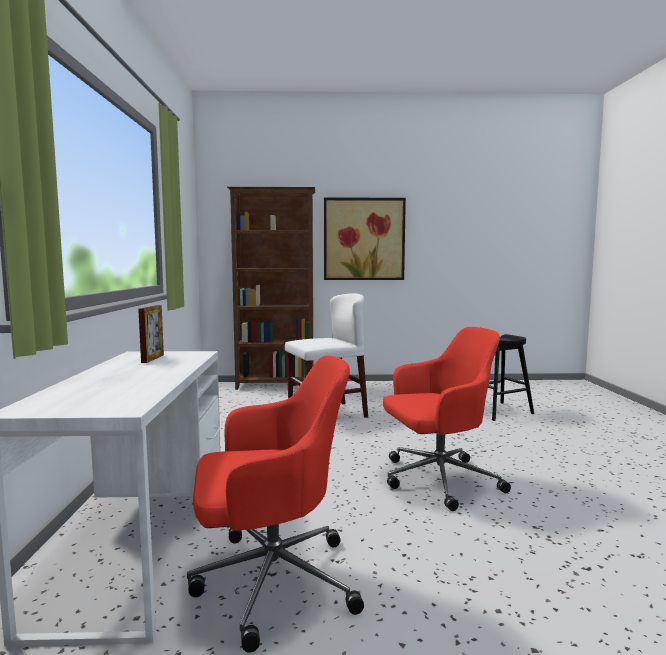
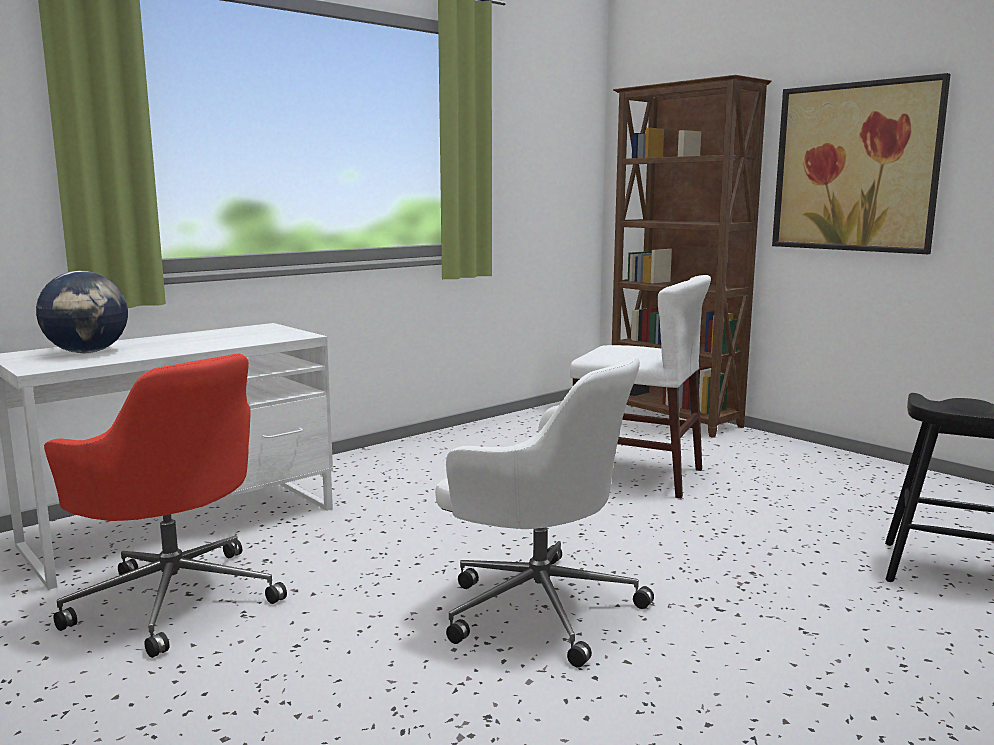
camera: 50 degrees right, 5 degrees up
picture frame [138,305,164,363] -> none
red office chair [383,327,511,511] -> white office chair [435,356,654,668]
none -> globe [36,271,128,353]

